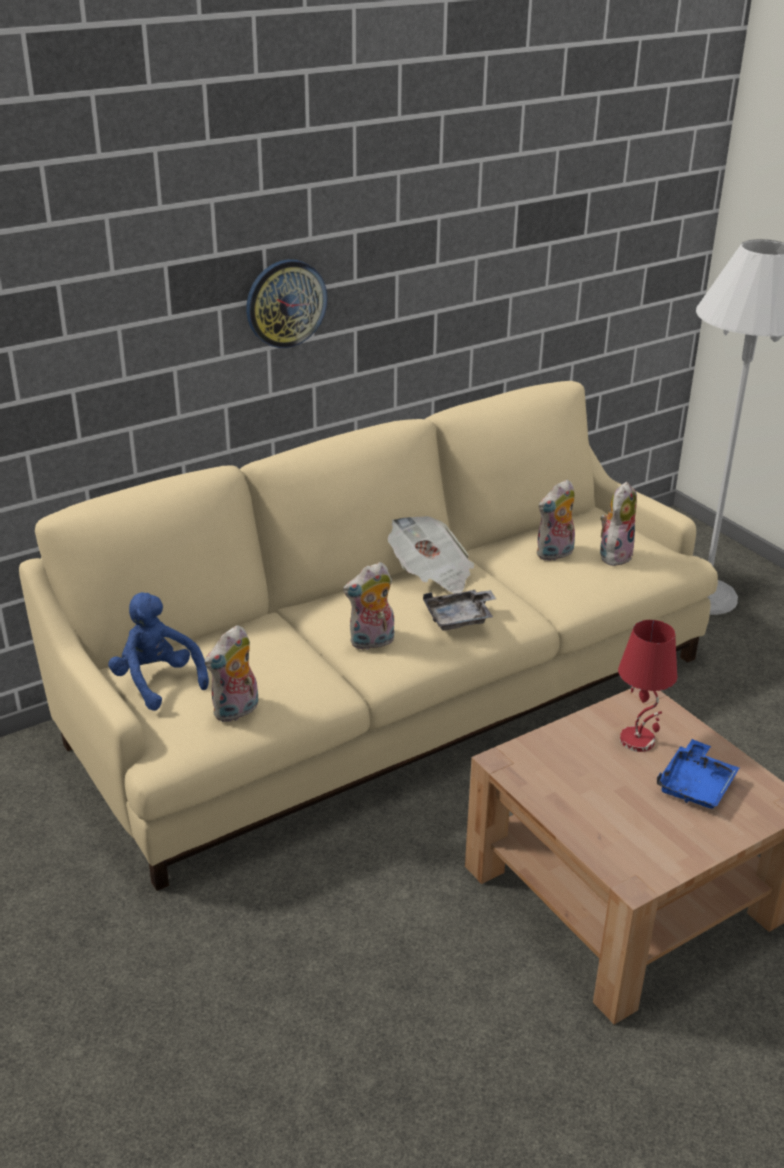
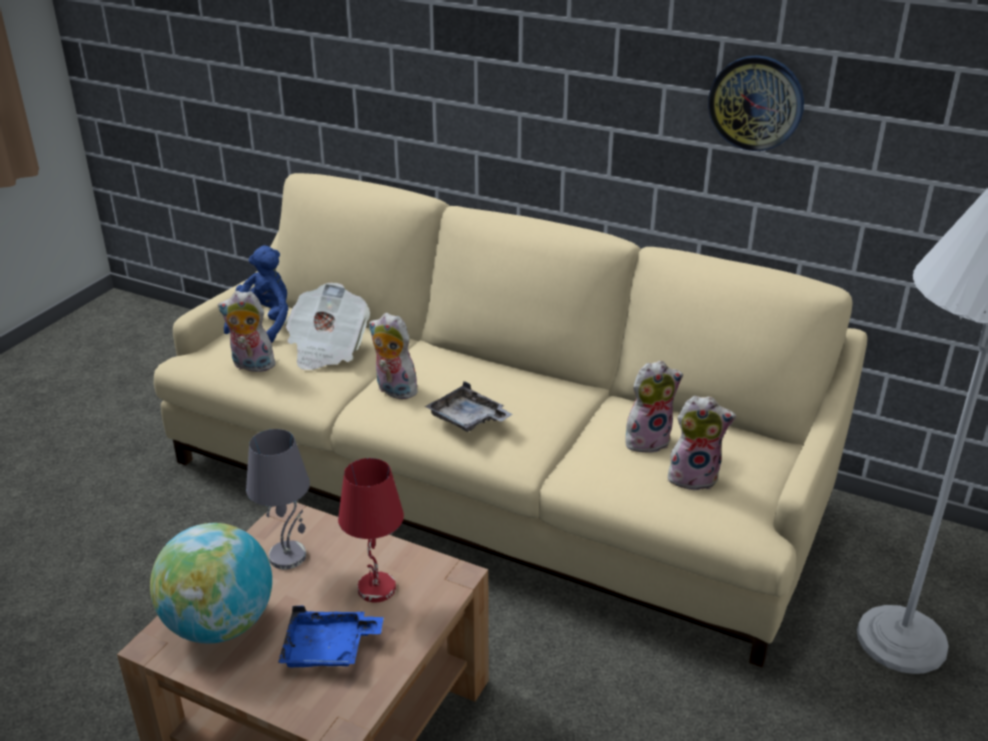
camera: 60 degrees right, 0 degrees up
wall clock [246,259,327,348] -> wall clock moved to [708,55,804,151]
newspaper [388,516,475,593] -> newspaper moved to [285,283,370,370]
plush toy [537,480,575,561] -> plush toy turned 135 degrees clockwise [625,361,683,454]
none -> globe [150,523,272,643]
none -> grey table lamp [246,429,310,569]

